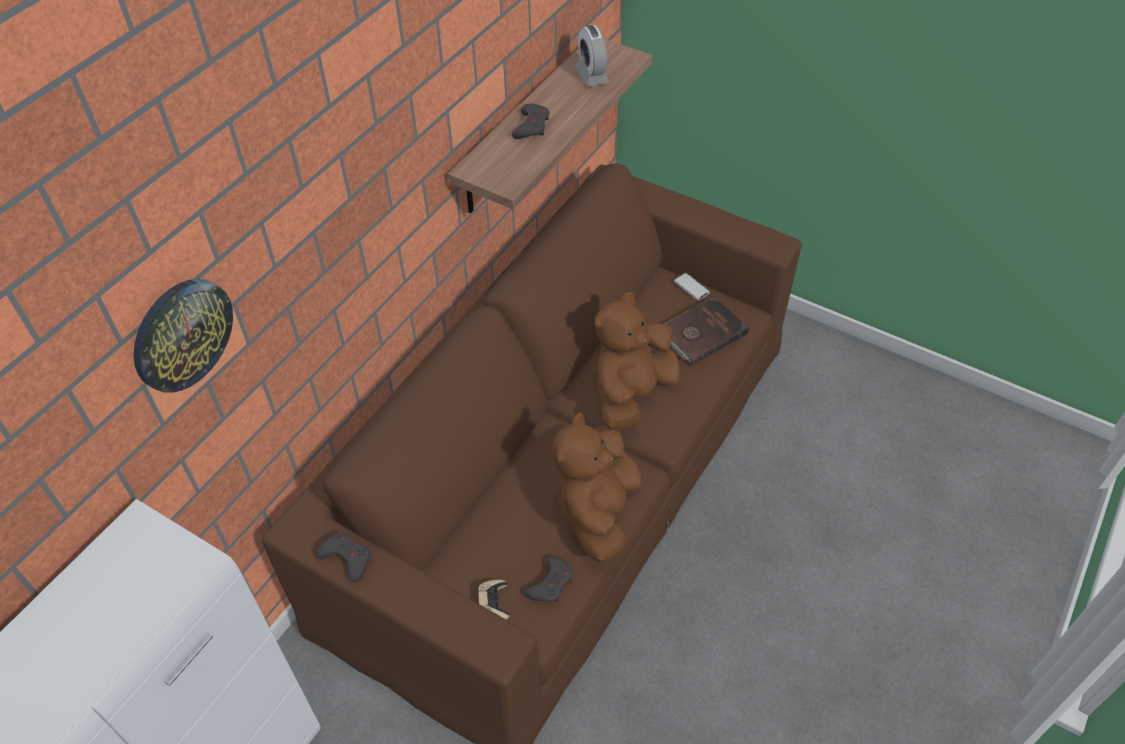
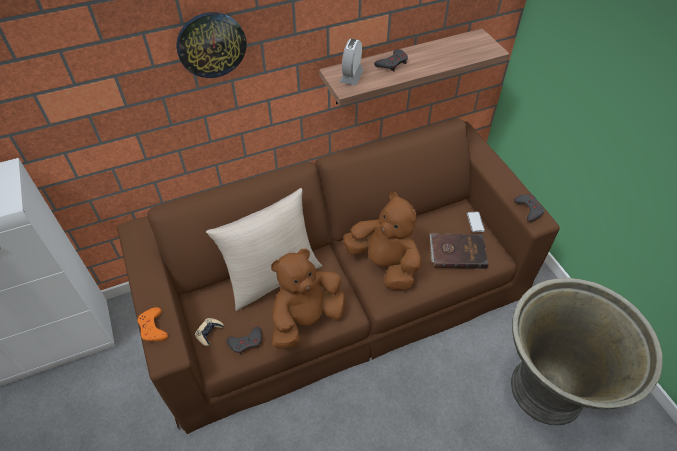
camera: 35 degrees right, 0 degrees up
wall clock [134,279,233,393] -> wall clock moved to [176,12,247,78]
grey game controller [316,532,370,582] -> grey game controller moved to [514,194,545,222]
alarm clock [575,25,609,87] -> alarm clock moved to [340,39,364,85]
brown plush toy [595,292,680,431] -> brown plush toy turned 60 degrees clockwise [343,192,421,290]
none -> orange game controller [137,307,168,341]
none -> beige pillow [206,188,322,311]
none -> grey planter [511,278,663,425]

